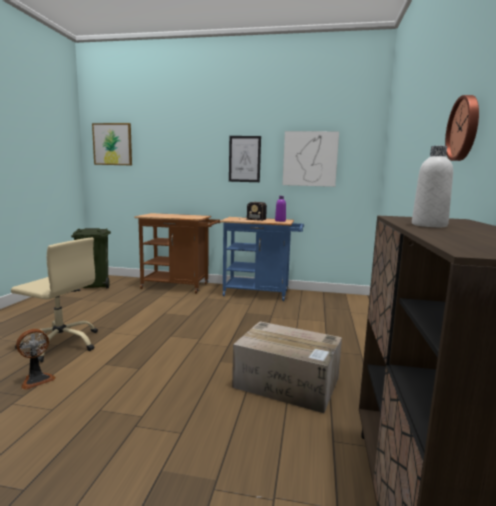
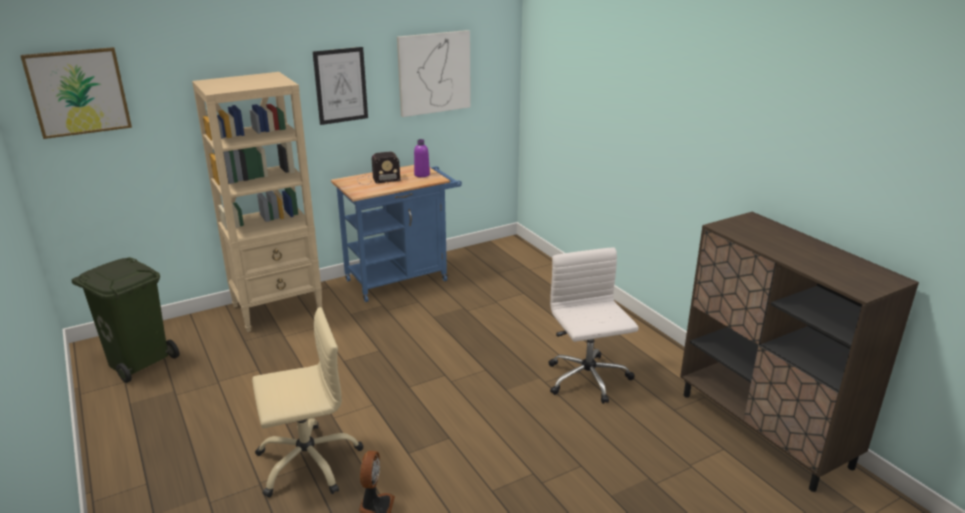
camera: 40 degrees left, 15 degrees up
brown cart [134,213,220,294] -> beige bookcase [192,72,323,332]
cardboard box [232,321,342,413] -> white office chair [549,247,639,404]
white bottle [412,146,453,227] -> none
wall clock [445,95,479,161] -> none

